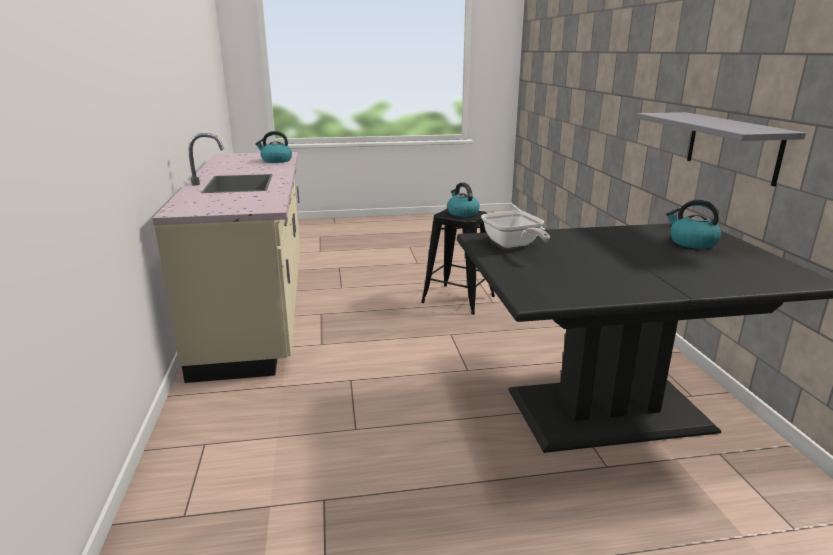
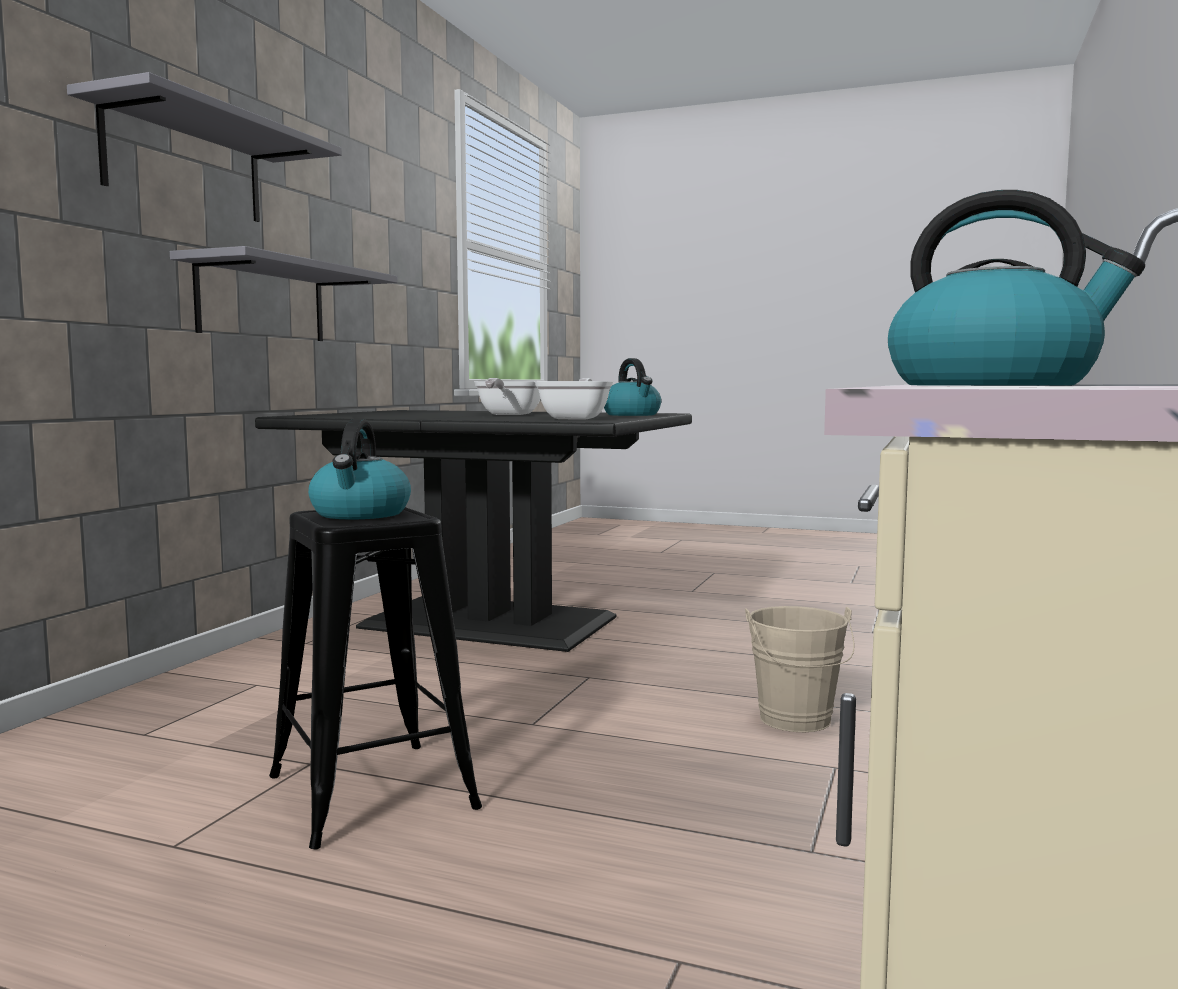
camera: 150 degrees left, 15 degrees down
kettle [666,200,721,249] -> kettle moved to [604,358,661,416]
none -> grey shelf [67,72,342,222]
none -> frying pan [474,378,540,415]
none -> beige bucket [745,606,854,732]

